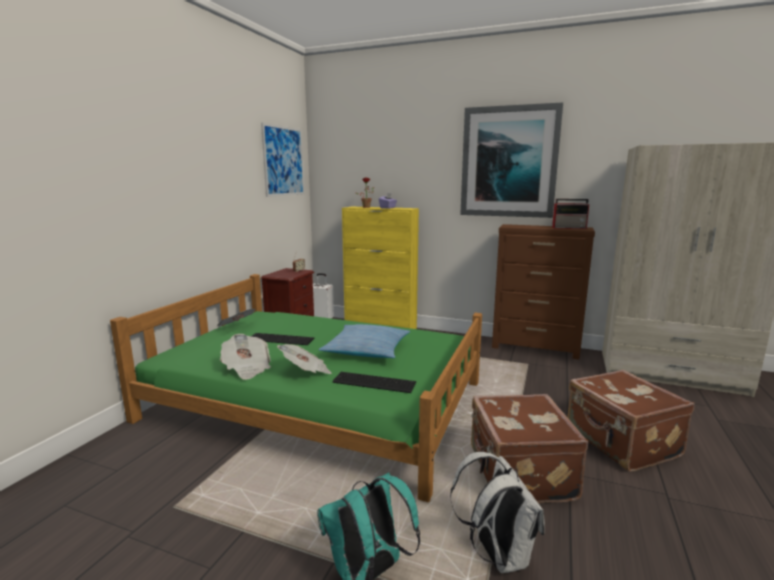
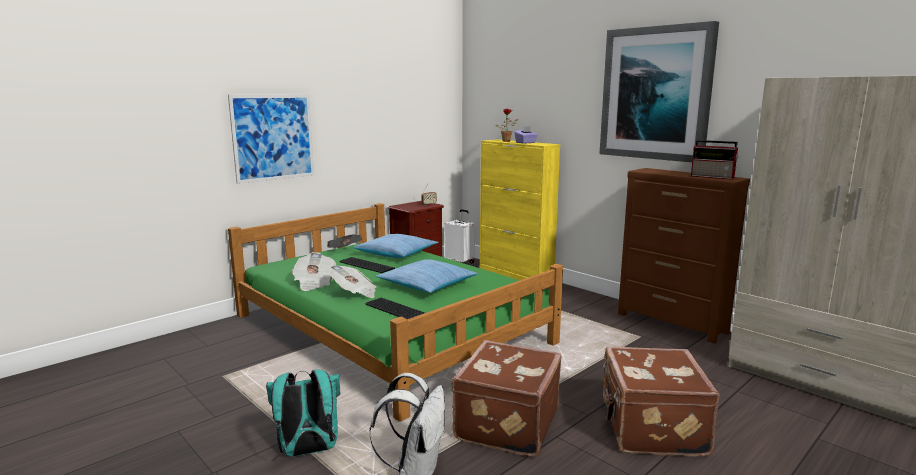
camera: 25 degrees right, 0 degrees up
picture [261,122,304,197] -> picture moved to [228,94,314,184]
none -> pillow [354,234,439,258]

